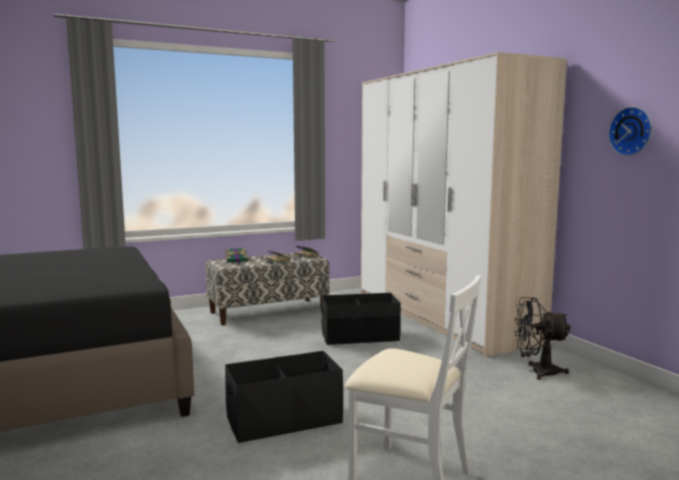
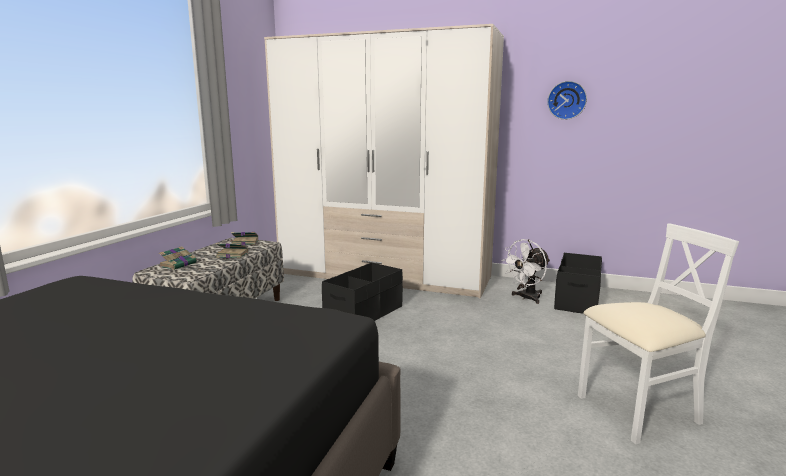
camera: 45 degrees left, 5 degrees up
black storage box [225,351,343,443] -> black storage box moved to [554,253,602,314]
black fan [515,297,570,380] -> white fan [501,239,550,304]

